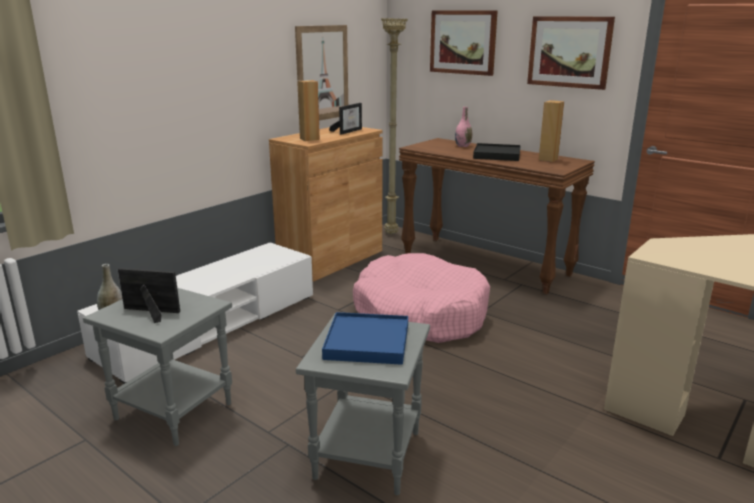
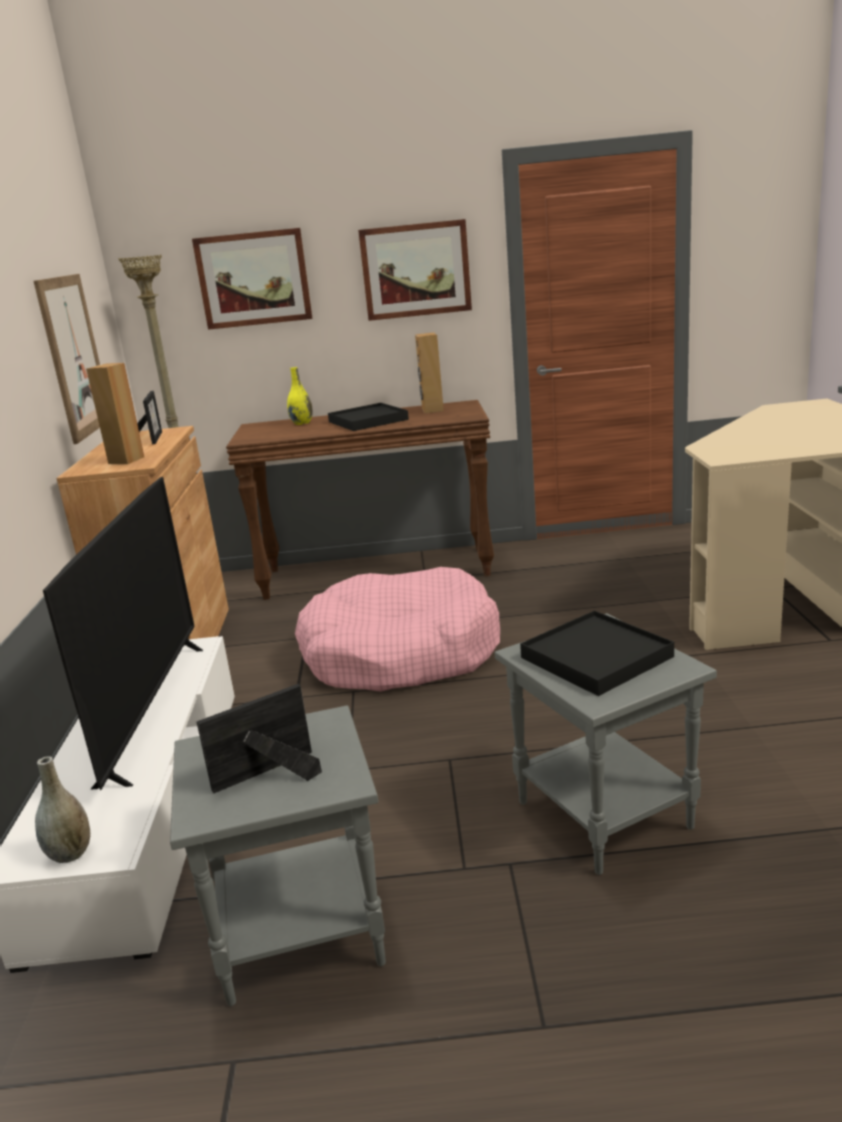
camera: 40 degrees left, 0 degrees up
blue tray [322,312,408,365] -> black tray [520,611,674,696]
pink vase [455,107,472,147] -> yellow vase [287,367,313,425]
none -> television [43,477,203,790]

